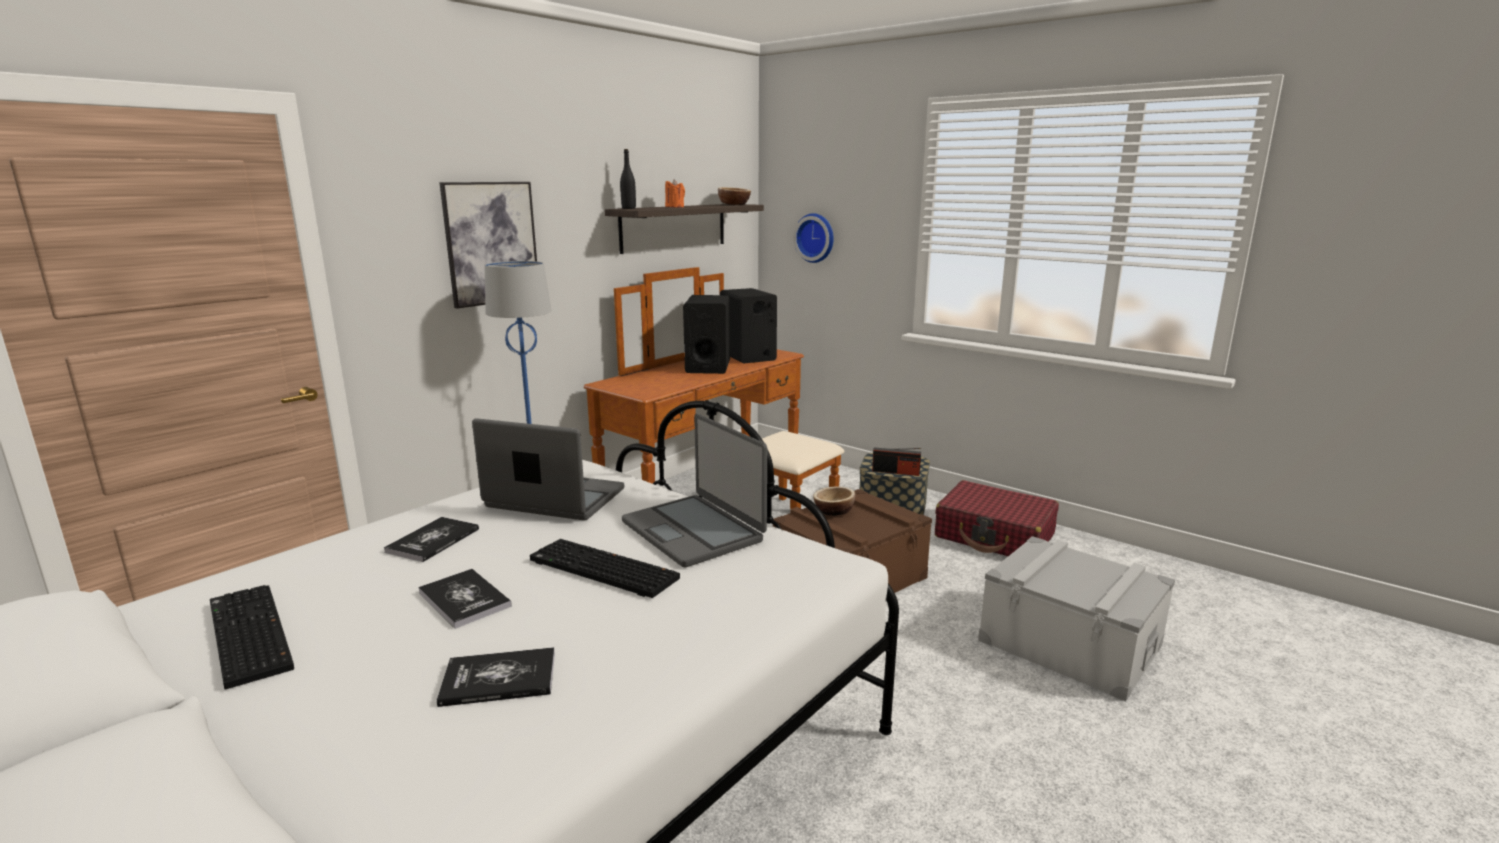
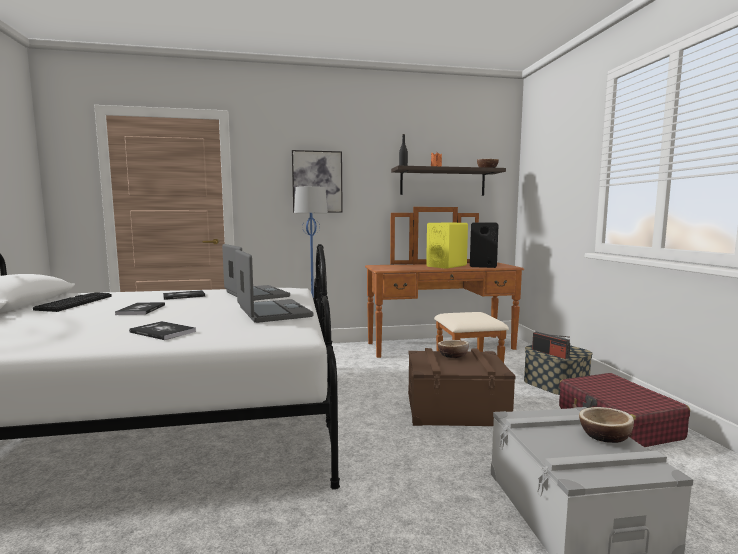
camera: 40 degrees right, 10 degrees down
book [437,647,555,707] -> book moved to [129,321,196,340]
keyboard [530,539,680,598] -> none
laptop [622,414,767,568] -> laptop turned 150 degrees clockwise [235,249,313,323]
black speaker [683,295,730,374] -> yellow speaker [426,222,468,269]
wall clock [793,213,834,263] -> none
none -> bowl [579,407,634,443]

